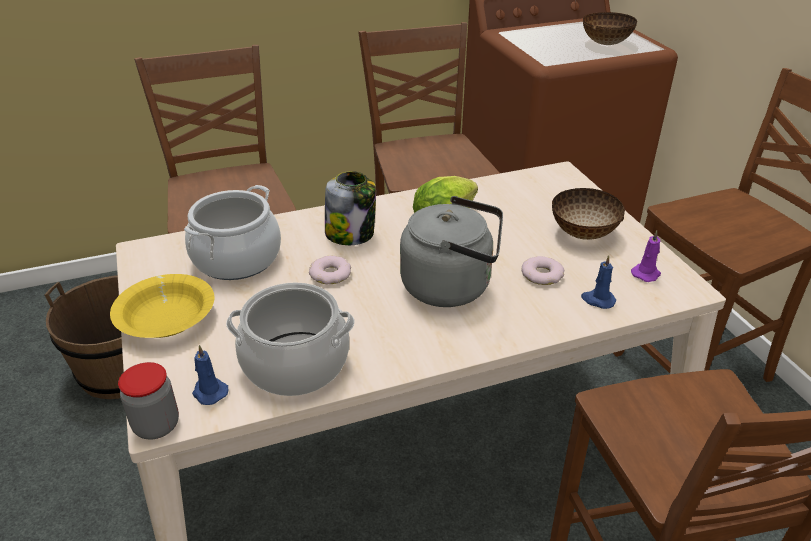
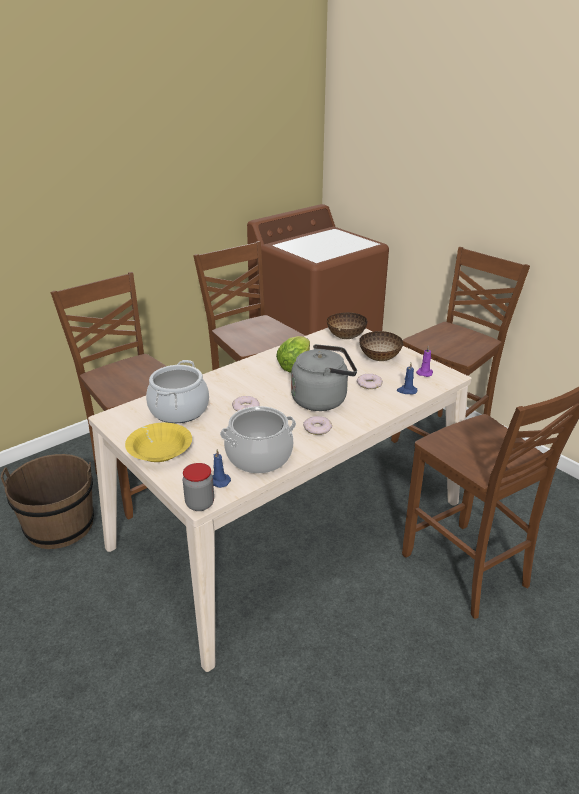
camera: 20 degrees left, 5 degrees down
jar [325,171,376,245] -> none
bowl [583,12,637,45] -> bowl moved to [327,312,367,339]
none -> donut [303,416,332,435]

